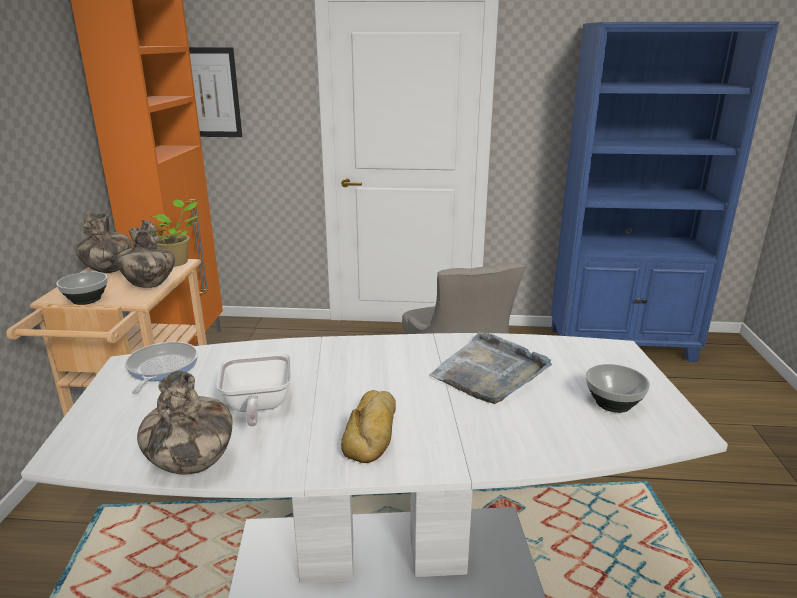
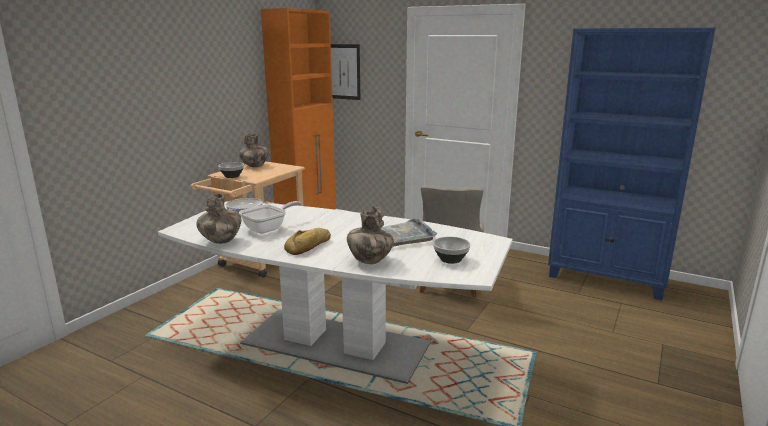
camera: 25 degrees right, 5 degrees down
vase [116,220,175,288] -> vase moved to [347,206,394,264]
potted plant [152,199,198,267] -> none
frying pan [217,352,292,427] -> frying pan turned 150 degrees counterclockwise [239,201,301,234]

